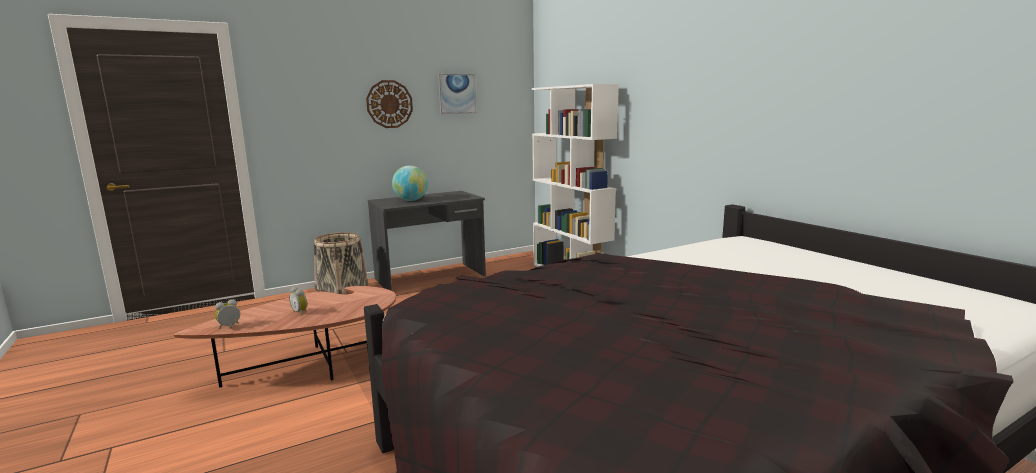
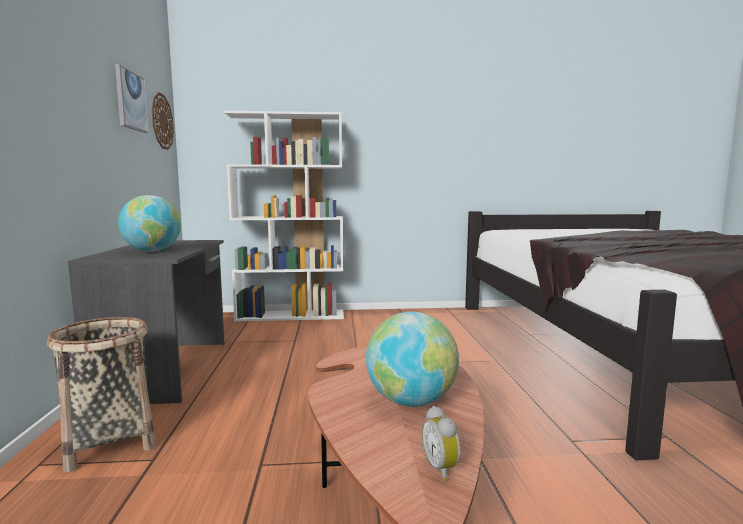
camera: 65 degrees left, 5 degrees down
alarm clock [289,287,307,315] -> globe [366,312,459,407]
wall clock [366,80,413,128] -> wall clock moved to [152,92,174,150]

